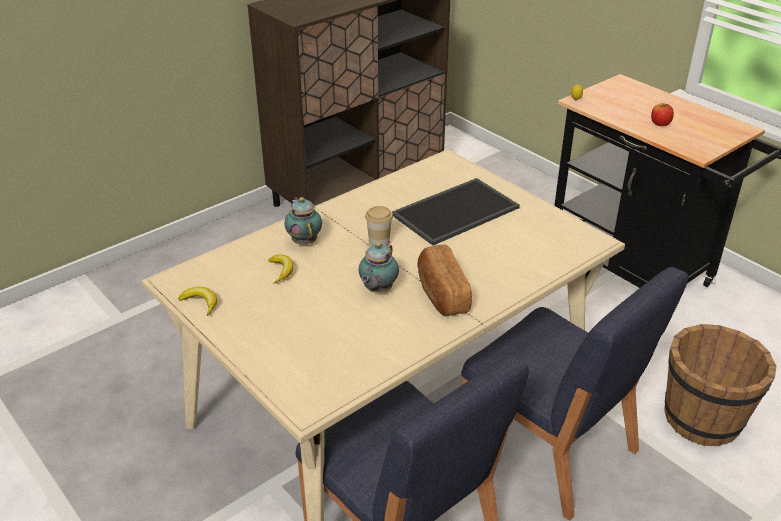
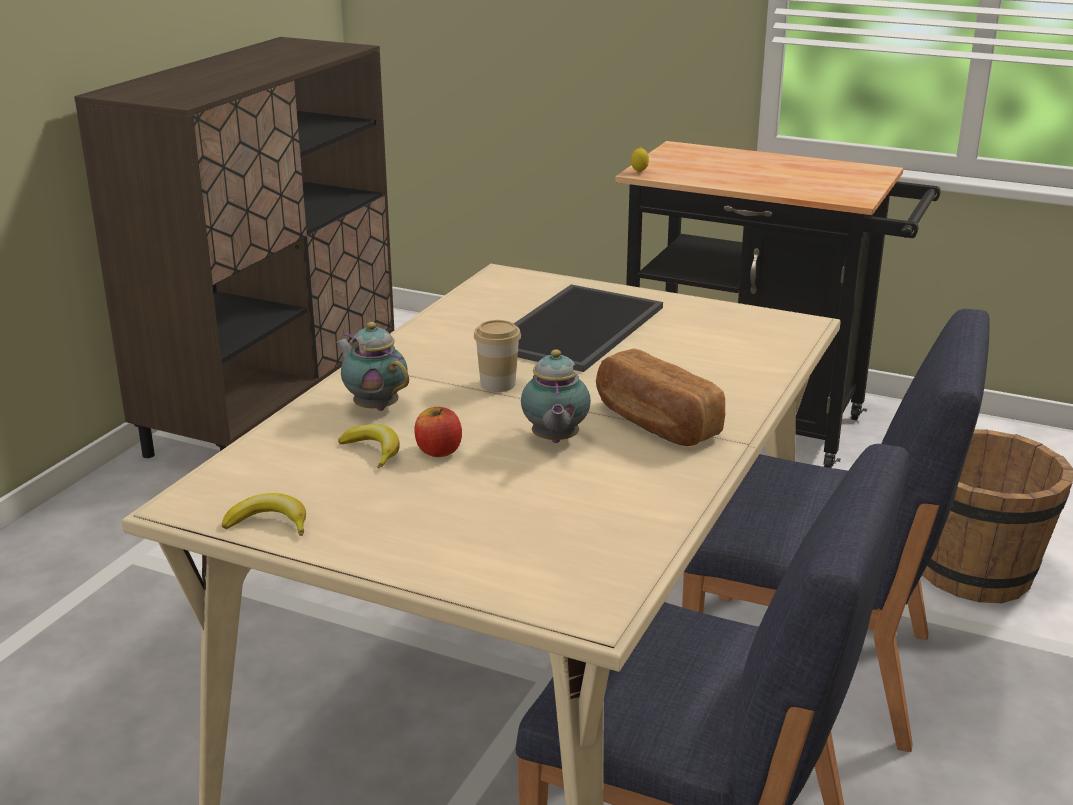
camera: 25 degrees left, 10 degrees down
apple [651,103,674,126] -> apple moved to [414,407,462,457]

